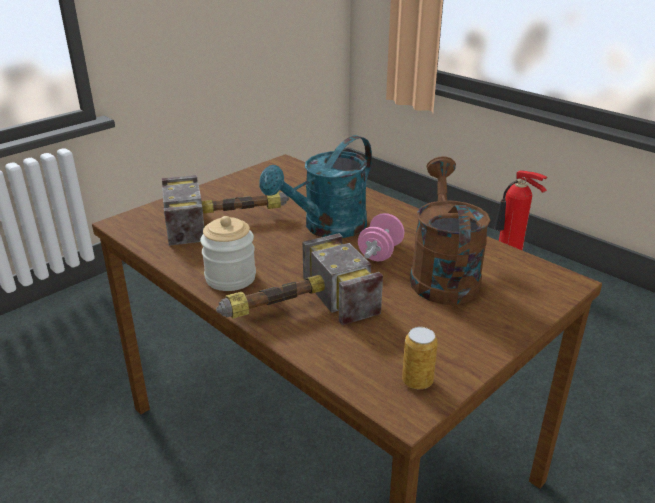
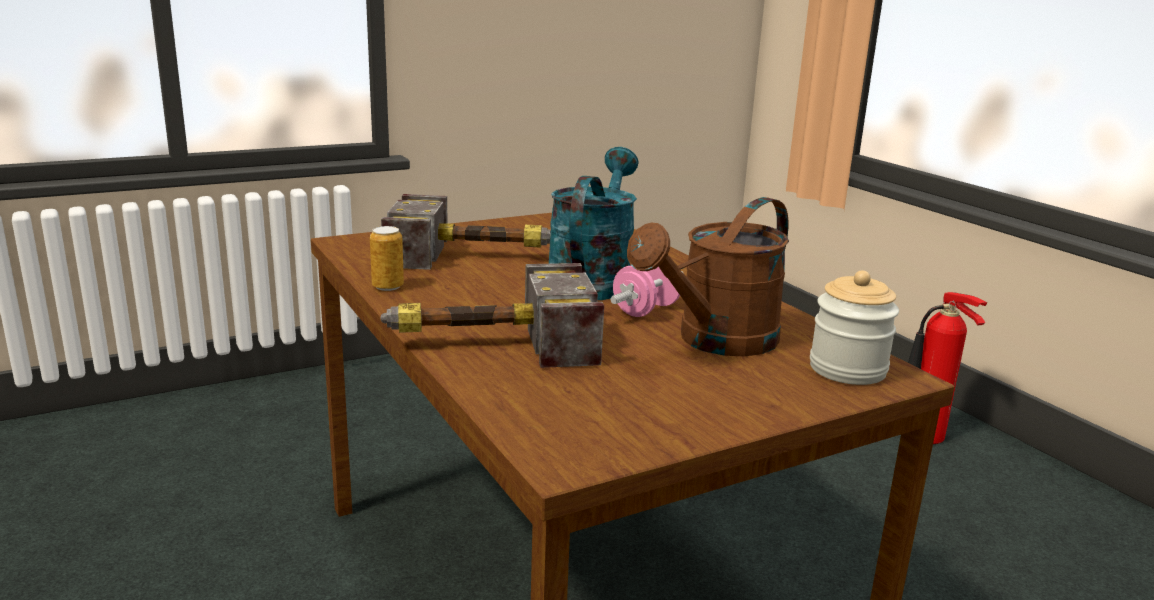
camera: 15 degrees right, 10 degrees down
jar [200,216,256,291] -> jar moved to [810,270,899,385]
turquoise watering can [259,135,372,238] -> turquoise watering can turned 135 degrees clockwise [549,147,639,300]
can [402,327,438,389] -> can moved to [370,226,404,291]
brown watering can [410,156,490,305] -> brown watering can turned 150 degrees counterclockwise [627,197,789,356]

